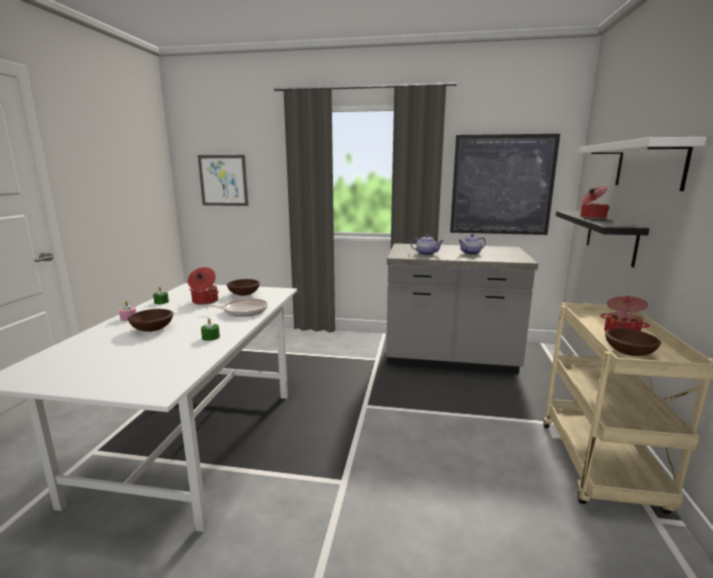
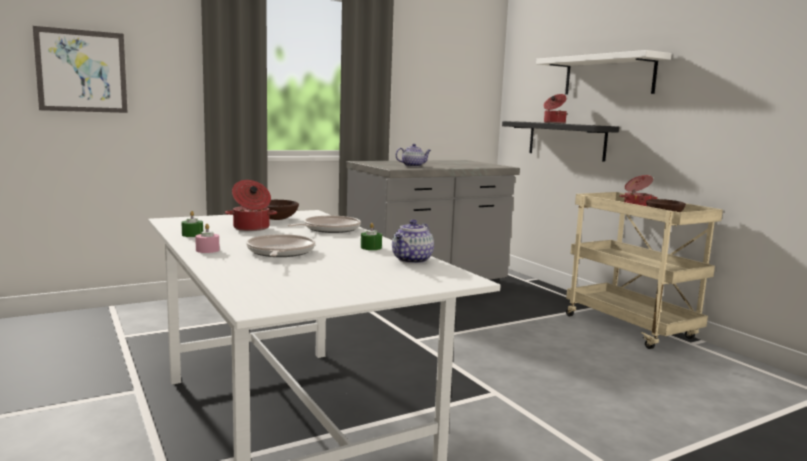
camera: 40 degrees left, 5 degrees down
brown bowl [128,309,173,332] -> frying pan [246,234,315,257]
picture [450,134,560,235] -> none
teapot [458,234,486,255] -> teapot moved to [392,220,434,264]

